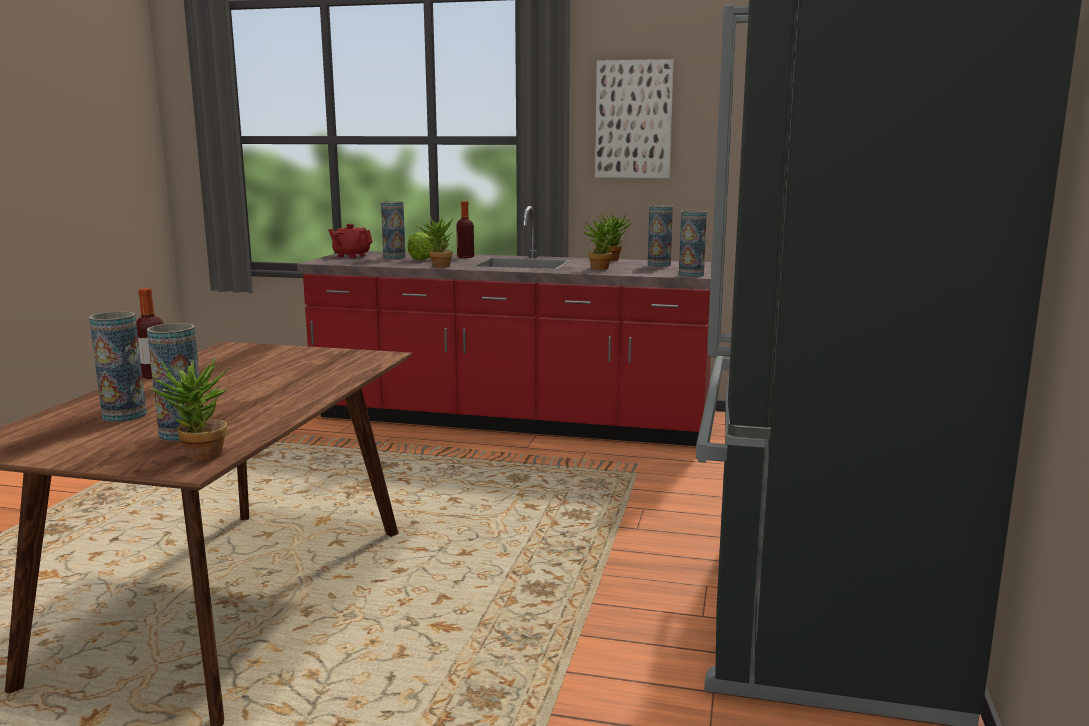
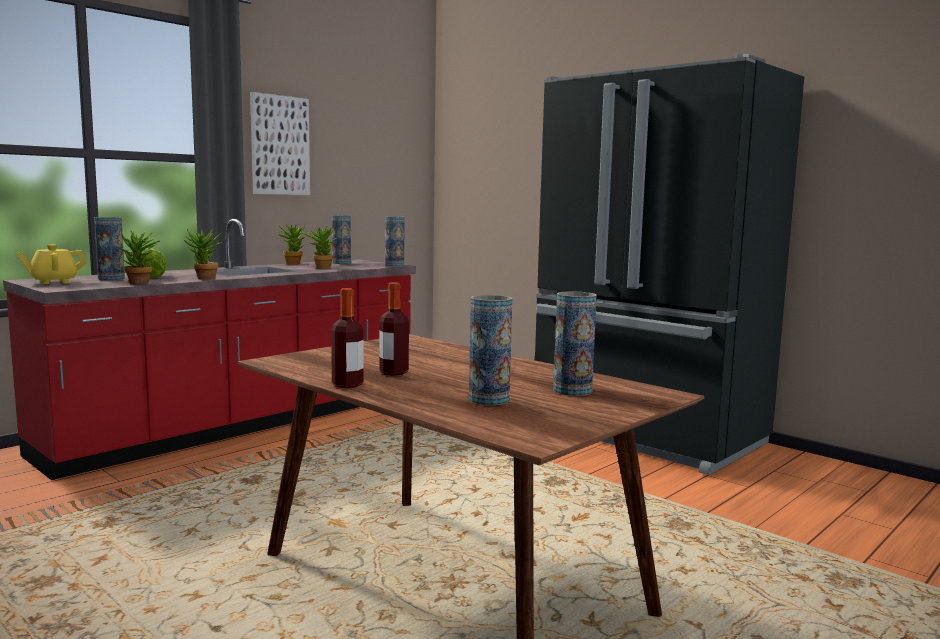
camera: 60 degrees left, 5 degrees down
potted plant [150,357,232,461] -> potted plant moved to [117,230,160,284]
red teapot [328,224,372,258] -> yellow teapot [17,245,86,284]
bottle [456,201,474,258] -> bottle moved to [379,282,409,376]

